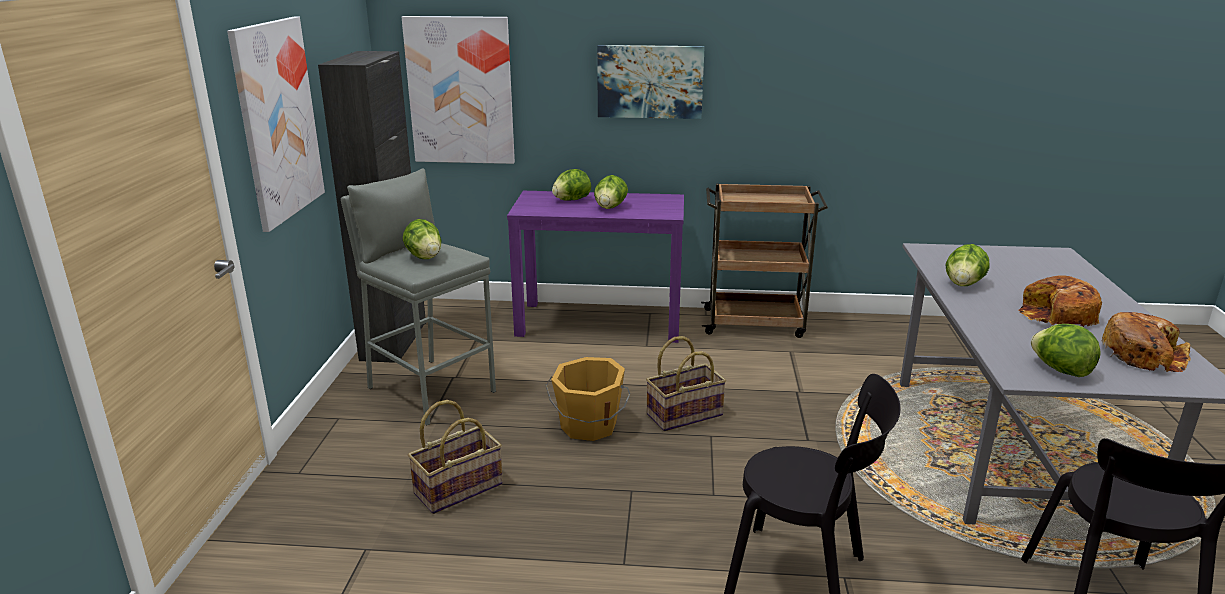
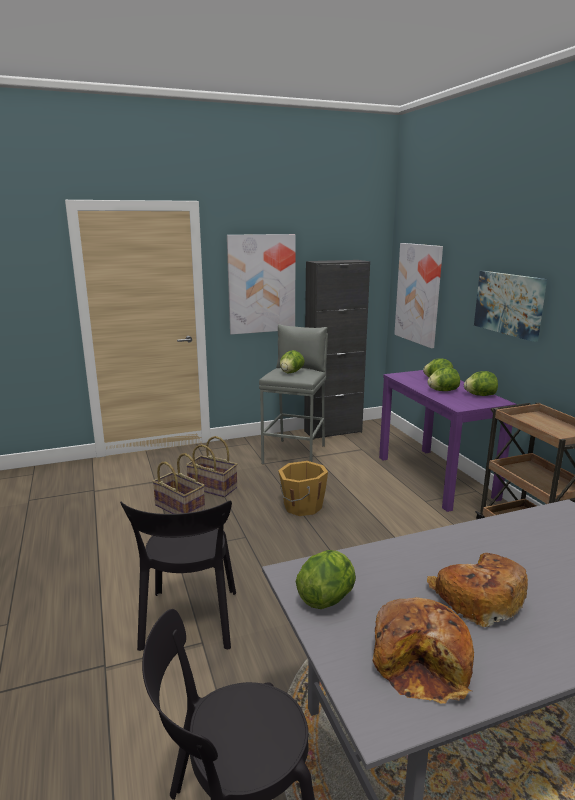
camera: 65 degrees right, 5 degrees down
basket [646,336,726,431] -> basket moved to [152,453,205,514]
lettuce [946,244,990,286] -> lettuce moved to [464,371,498,396]

